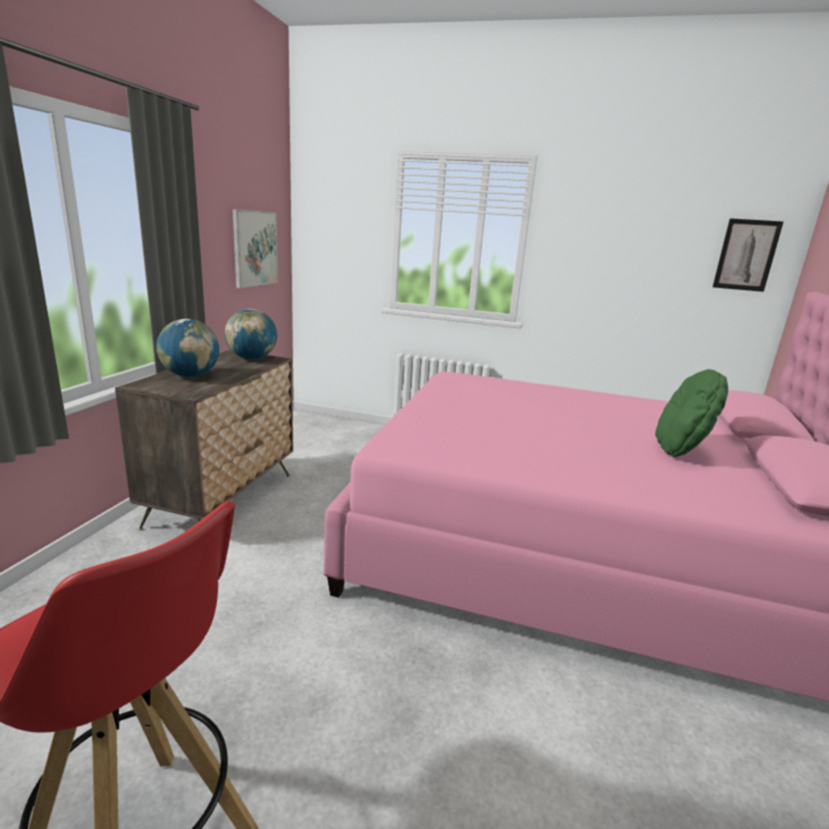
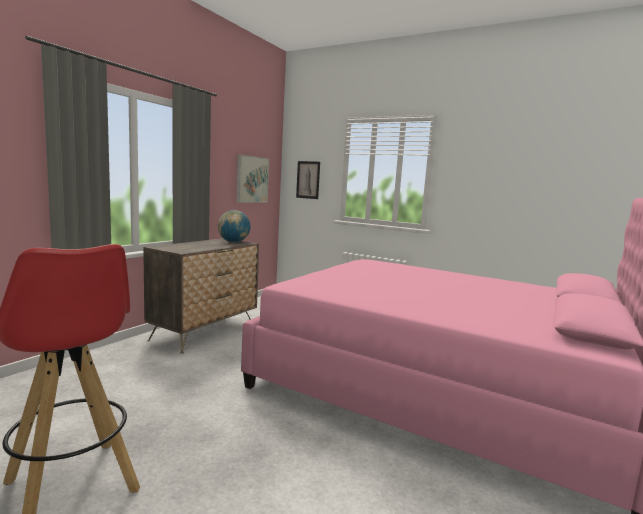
camera: 15 degrees right, 10 degrees down
globe [156,319,219,377] -> none
green pillow [655,369,728,457] -> none
picture [713,218,783,292] -> picture moved to [296,161,320,199]

